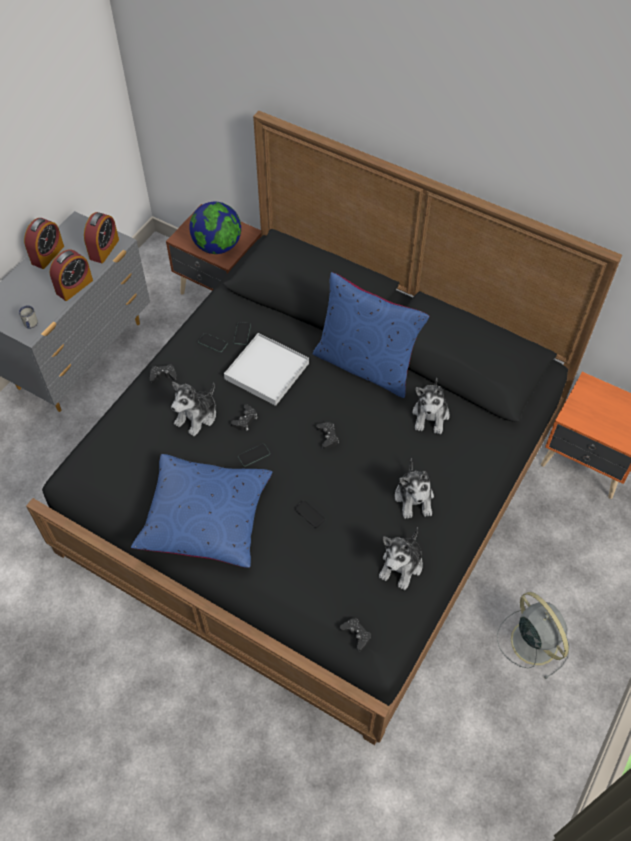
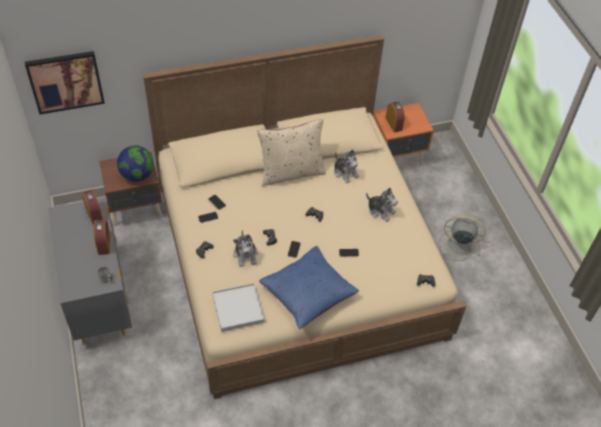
camera: 50 degrees left, 5 degrees down
alarm clock [24,218,64,269] -> alarm clock moved to [385,101,405,133]
black bed [26,111,622,745] -> beige bed [143,35,466,399]
white tray [224,333,309,406] -> white tray moved to [212,283,265,332]
blue pillow [313,272,430,398] -> beige pillow [257,119,326,186]
plush toy [379,527,423,590] -> none
none -> picture [25,51,105,114]

